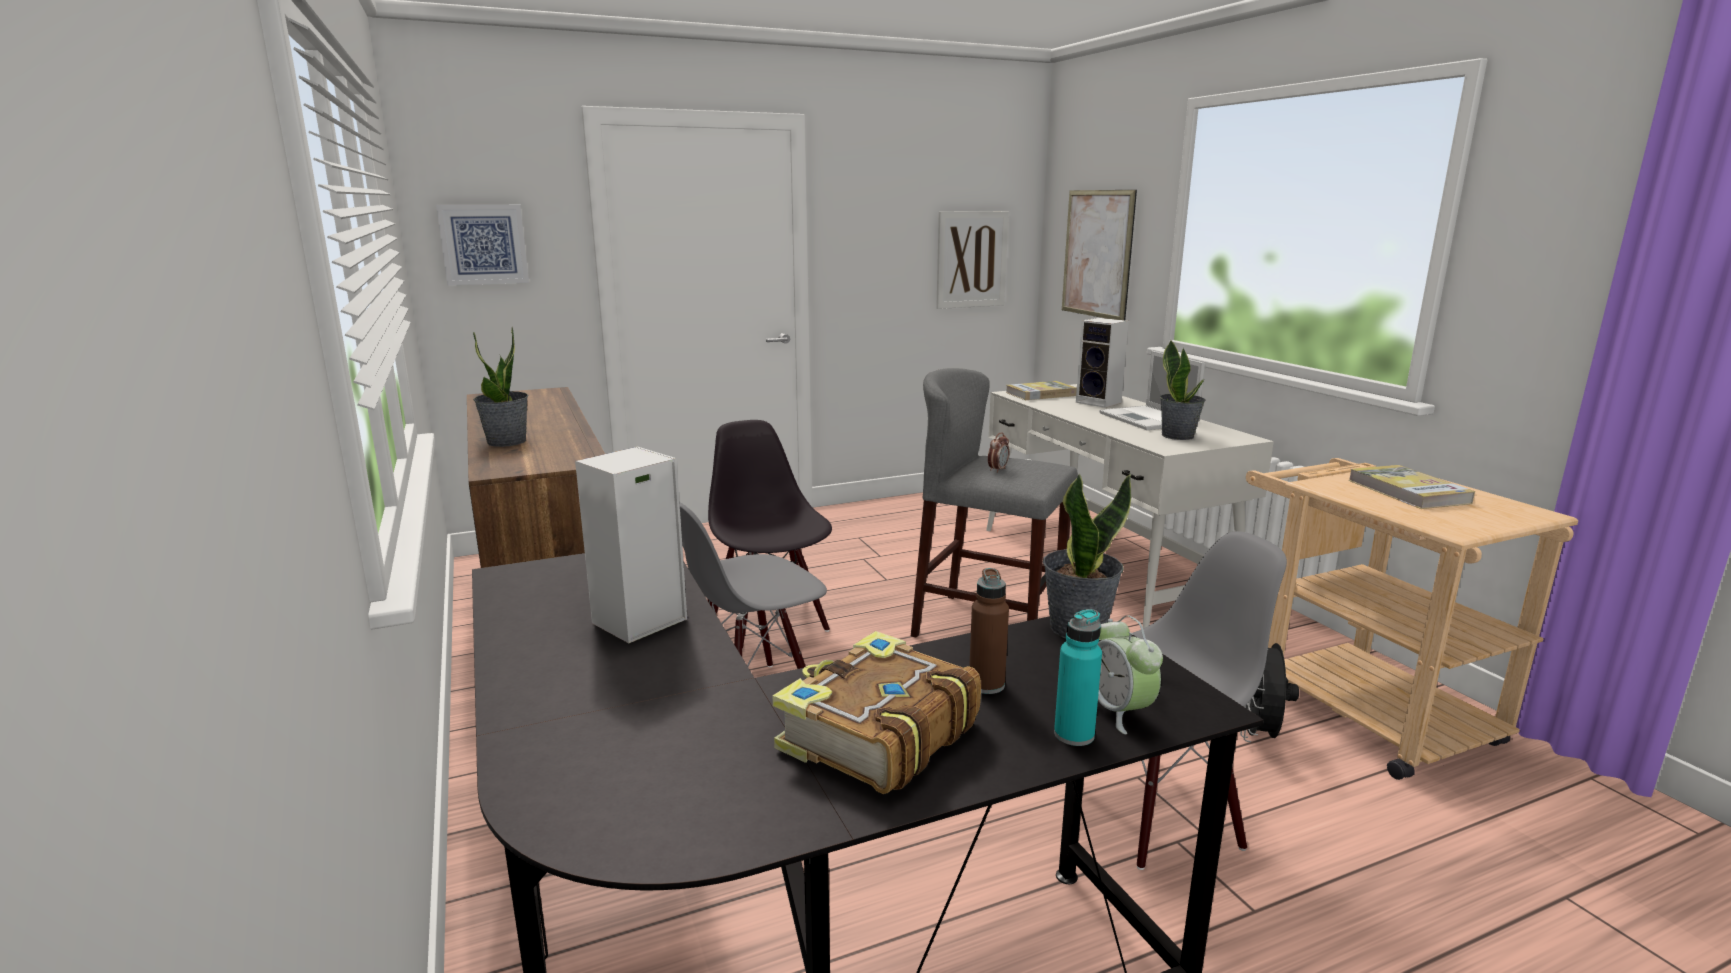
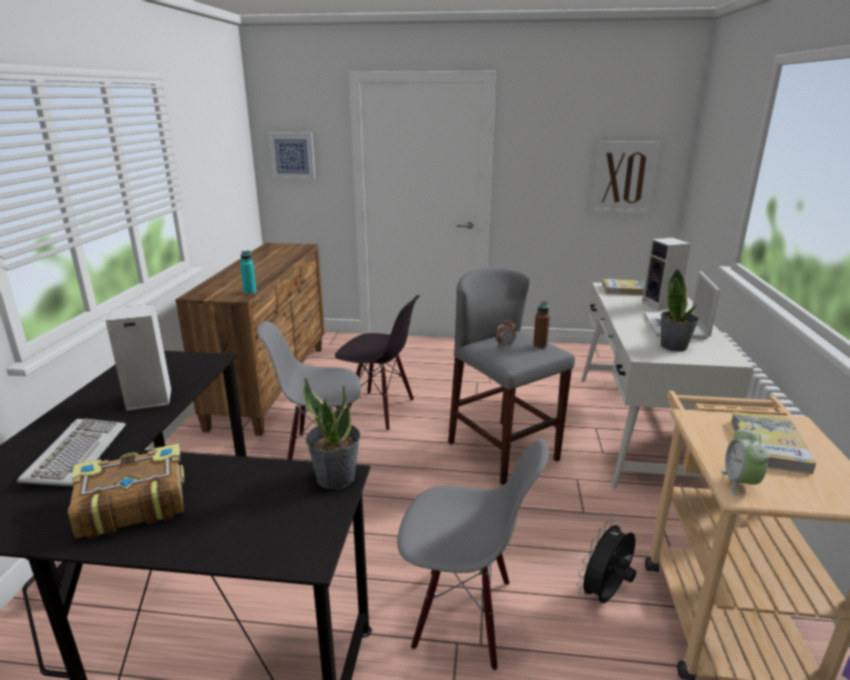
camera: 30 degrees right, 5 degrees up
potted plant [473,327,528,447] -> none
black chair [708,420,832,650] -> black chair turned 105 degrees clockwise [335,295,420,431]
brown bottle [969,568,1009,694] -> brown bottle moved to [533,301,550,349]
turquoise bottle [1054,609,1102,746] -> turquoise bottle moved to [240,250,257,294]
picture [1062,190,1137,320] -> none
alarm clock [1098,616,1163,734] -> alarm clock moved to [721,427,770,496]
none -> keyboard [17,418,126,486]

